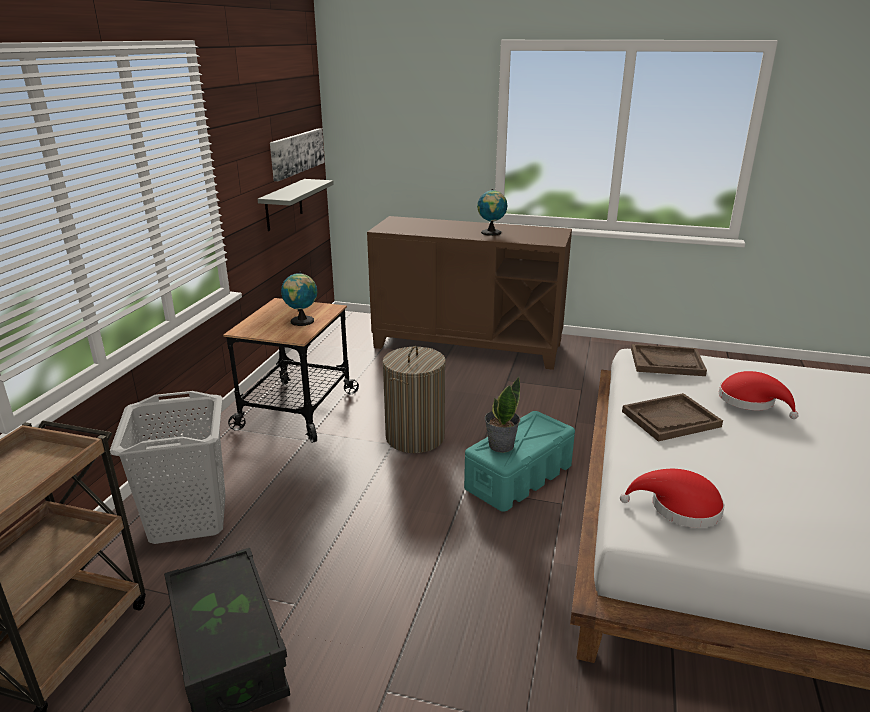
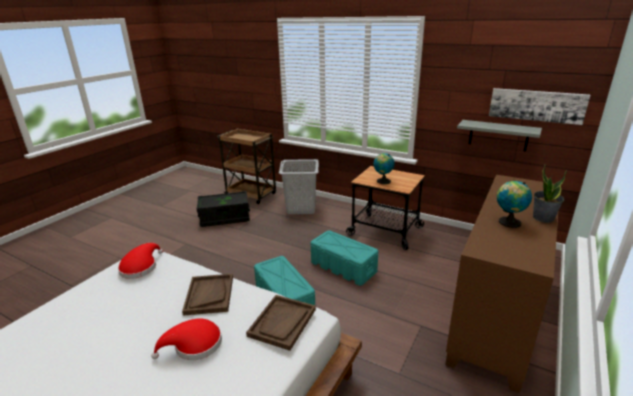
camera: 105 degrees right, 0 degrees up
laundry basket [382,346,446,453] -> turquoise storage box [311,230,378,286]
potted plant [485,377,520,453] -> potted plant moved to [533,164,567,223]

